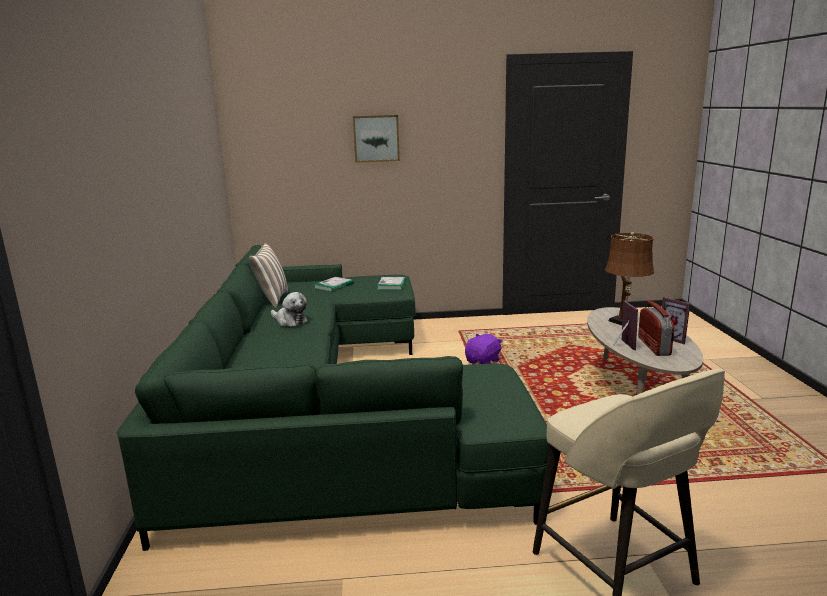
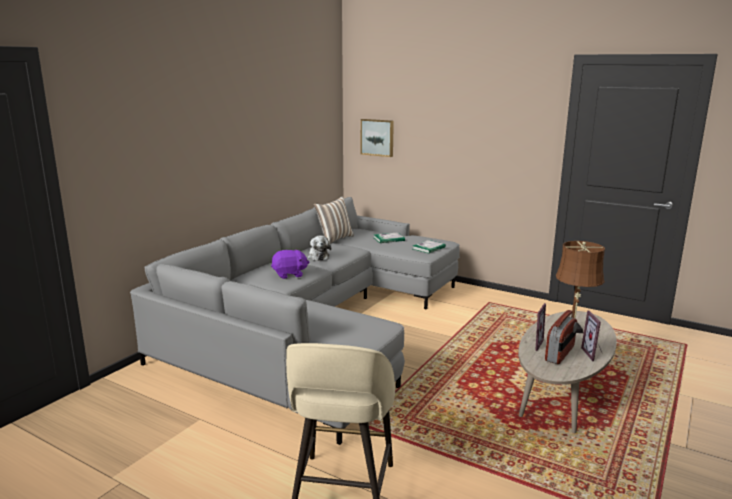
camera: 35 degrees right, 0 degrees up
green sofa [117,245,550,551] -> grey sofa [130,197,460,445]
picture [353,115,400,163] -> picture moved to [361,119,394,157]
purple plush toy [465,334,503,364] -> purple plush toy moved to [271,249,309,279]

